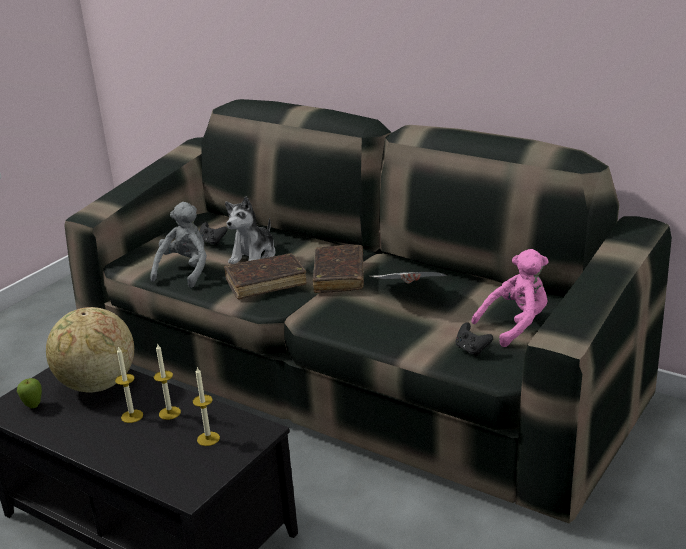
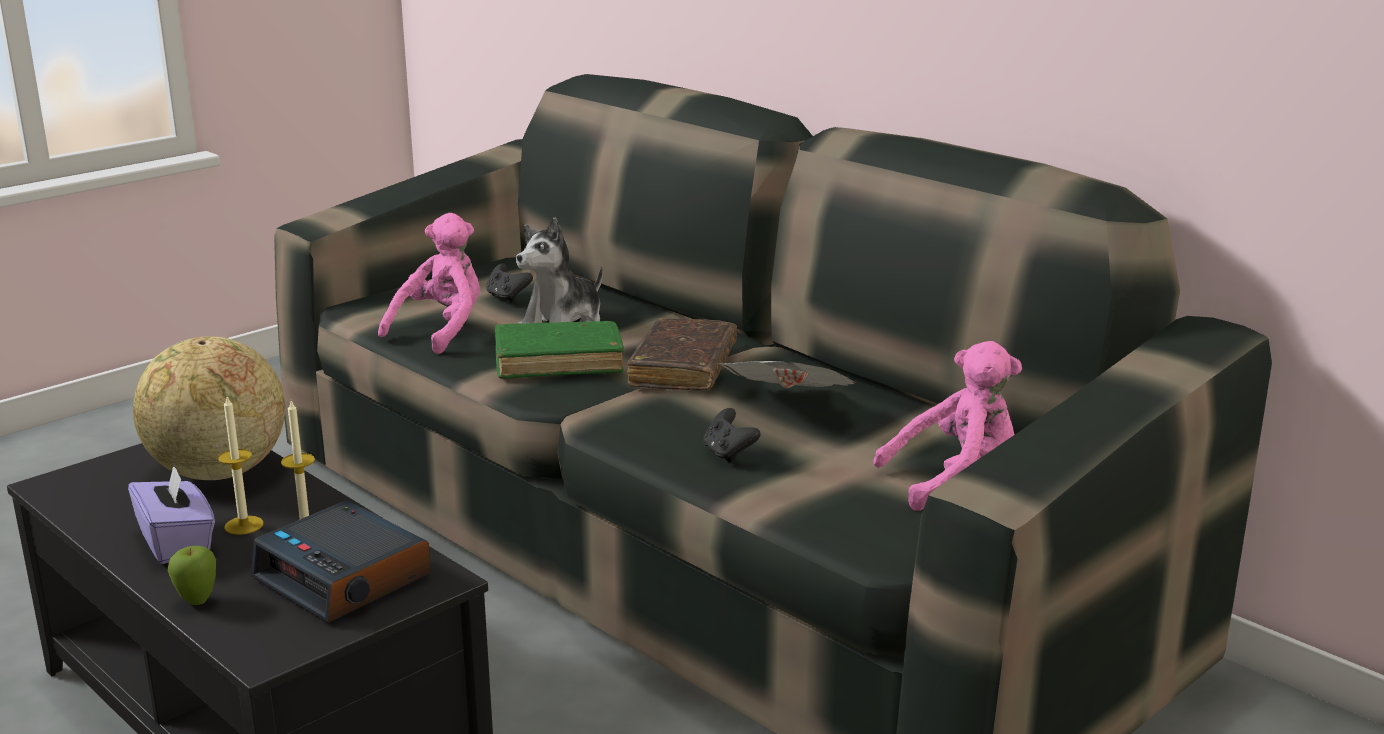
camera: 10 degrees right, 5 degrees down
apple [17,378,42,408] -> apple moved to [168,546,216,605]
grey plush toy [150,202,207,288] -> pink plush toy [378,213,480,354]
candle [193,366,220,446] -> alarm clock [251,501,431,623]
brown book [224,254,307,299] -> green book [495,321,624,379]
black game controller [456,322,493,357] -> black game controller moved to [703,408,761,463]
none -> purple tissue box [128,464,215,564]

